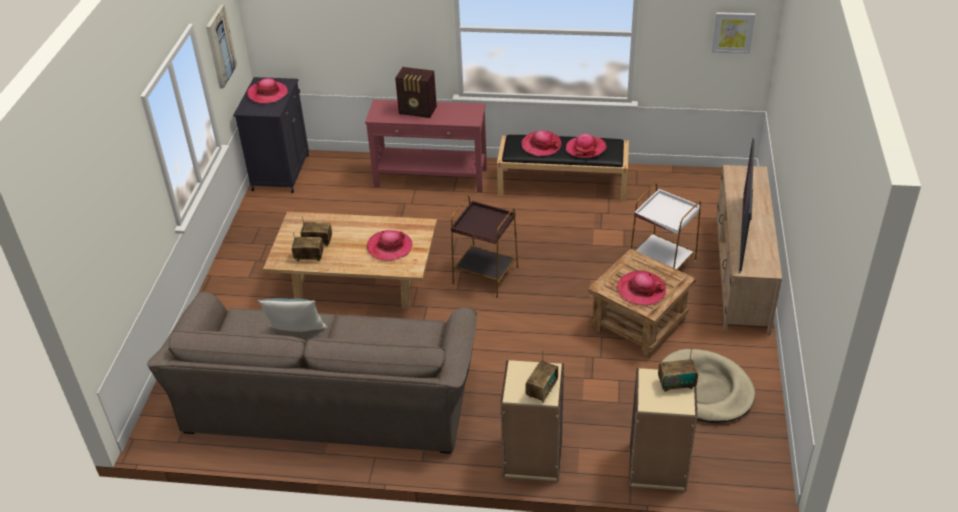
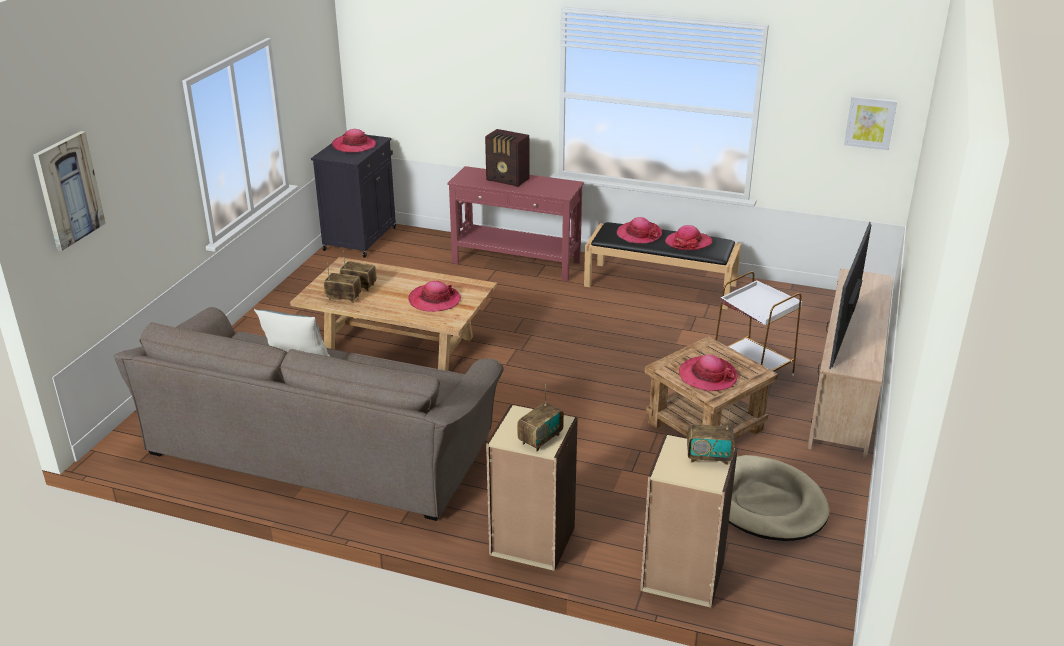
camera: 10 degrees right, 10 degrees down
picture [206,4,237,89] -> picture moved to [33,131,106,251]
brown side table [451,196,518,298] -> none

